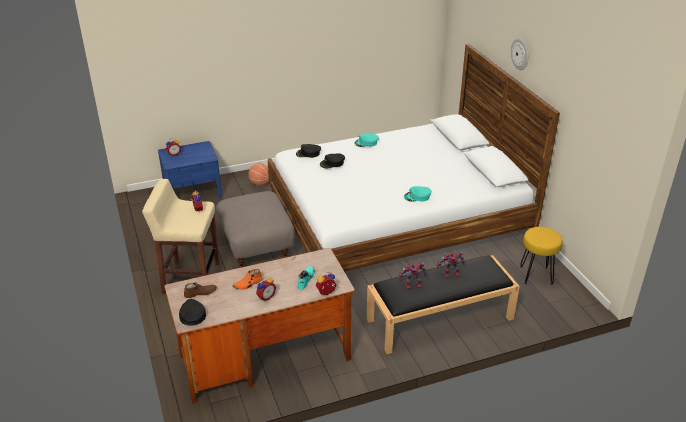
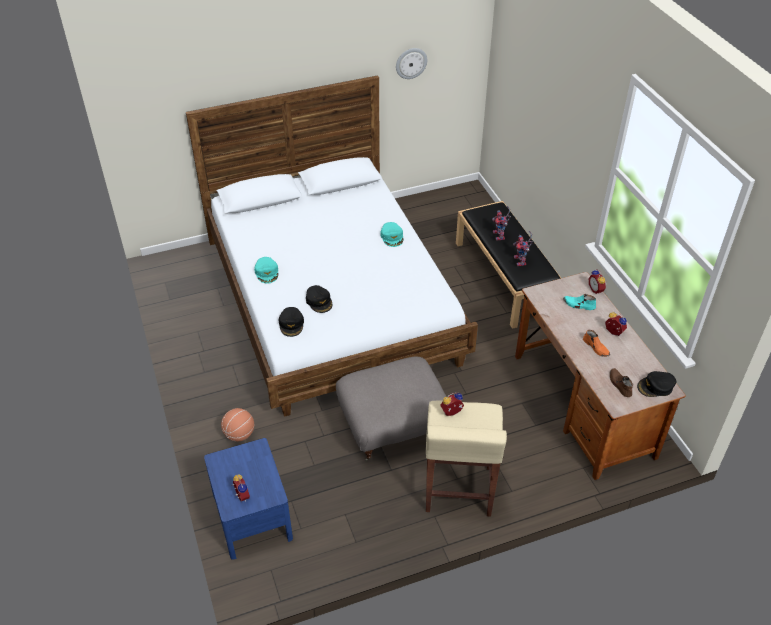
camera: 90 degrees left, 10 degrees up
wall clock [511,38,528,70] -> wall clock moved to [396,48,427,79]
yellow stool [520,227,563,285] -> none

